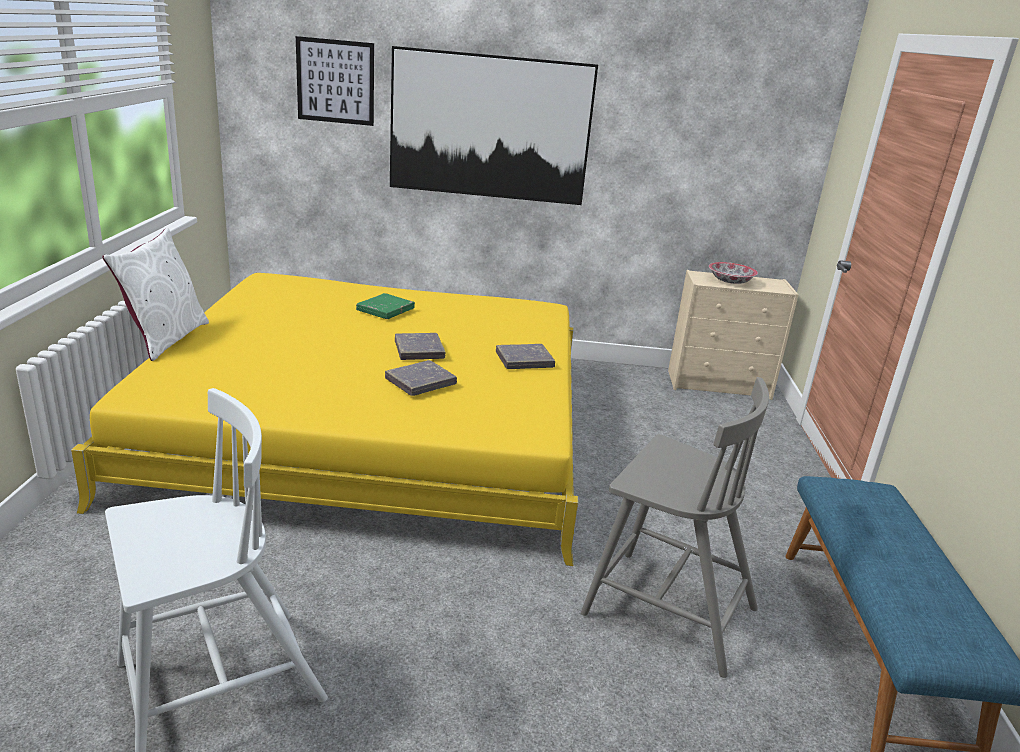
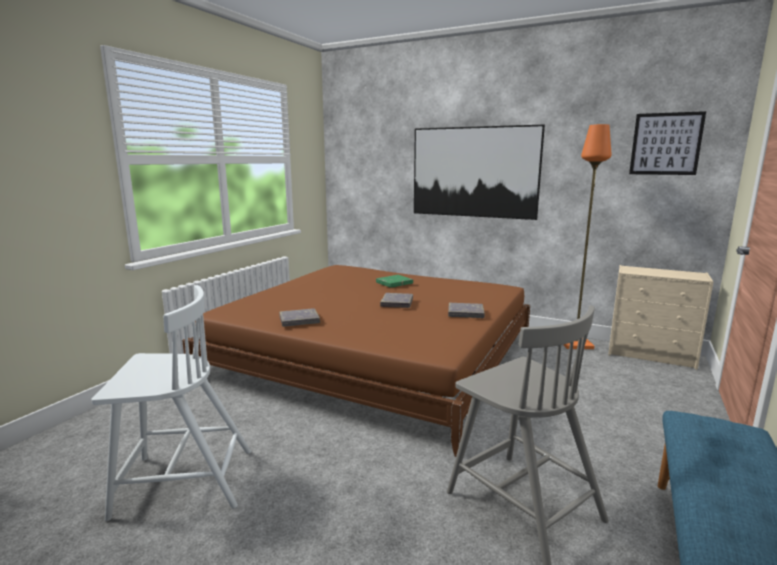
camera: 25 degrees right, 10 degrees down
yellow bed [71,273,578,566] -> brown bed [182,265,530,457]
white pillow [102,228,209,361] -> none
picture [296,36,374,126] -> picture moved to [629,111,706,175]
grey book [385,360,457,396] -> grey book moved to [279,308,320,327]
bowl [709,262,758,284] -> none
none -> orange floor lamp [563,124,611,349]

